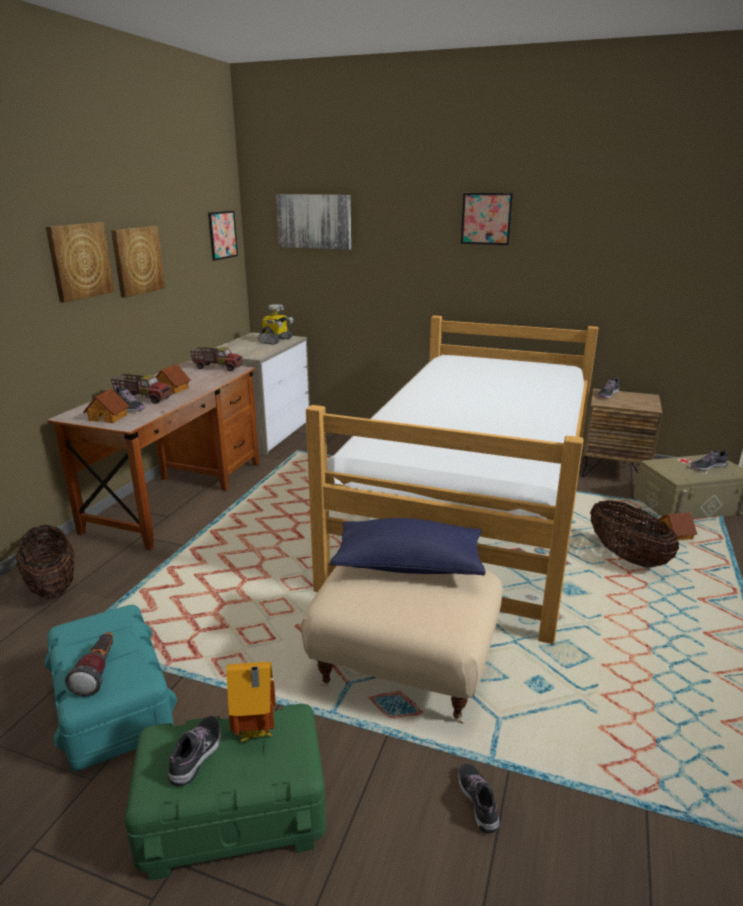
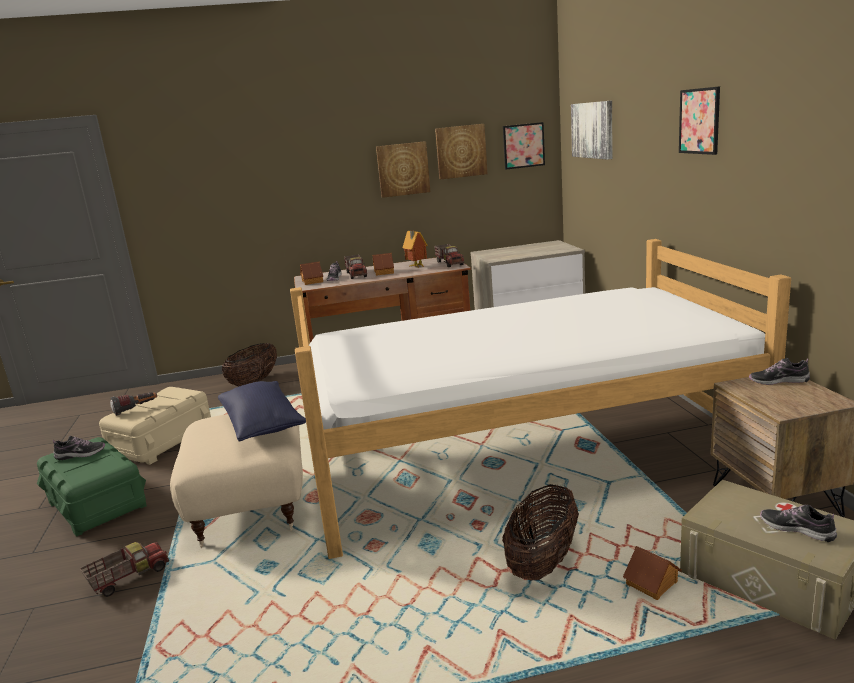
camera: 60 degrees right, 5 degrees down
turquoise storage box [44,605,177,772] -> beige storage box [99,387,211,465]
picture [46,222,114,303] -> picture moved to [435,124,487,180]
toy house [226,662,276,742] -> toy house moved to [402,230,428,268]
toy robot [258,304,293,345] -> none
shoe [458,763,500,833] -> toy truck [80,542,169,597]

